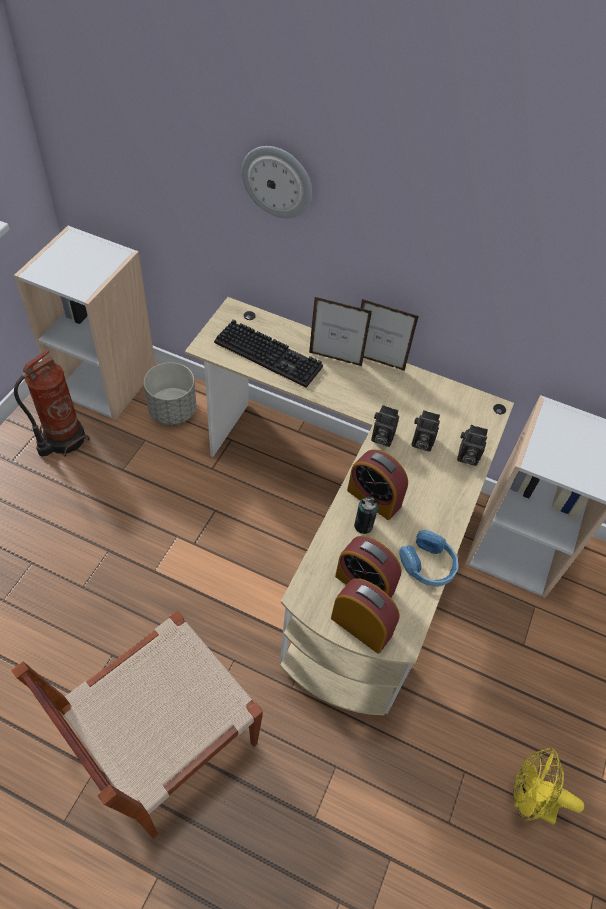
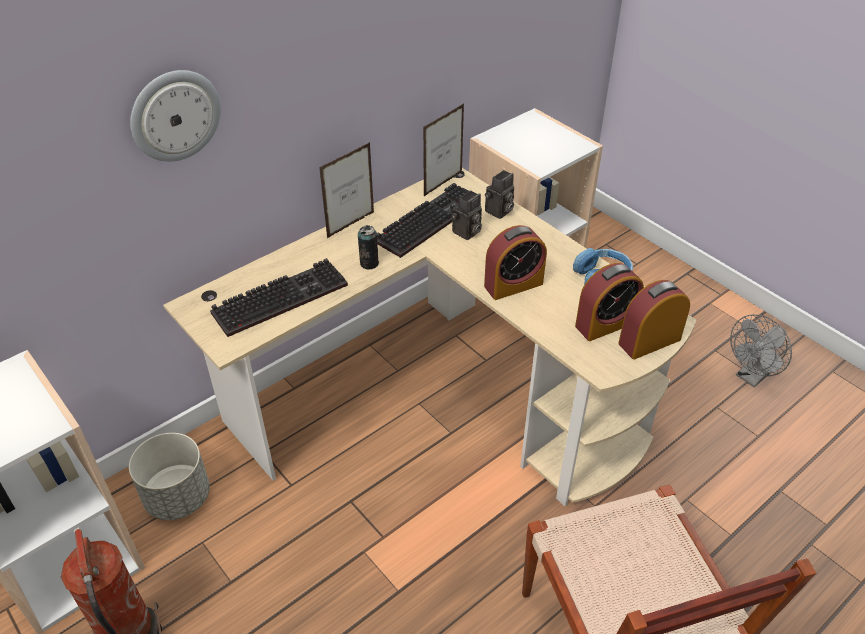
camera: 60 degrees left, 10 degrees down
picture frame [309,297,372,366] -> picture frame moved to [423,104,464,196]
can [354,497,378,534] -> can moved to [358,225,379,270]
camera [371,405,399,447] -> none
yellow fan [513,748,584,825] -> grey fan [730,314,792,387]
none -> keyboard [377,183,469,258]

